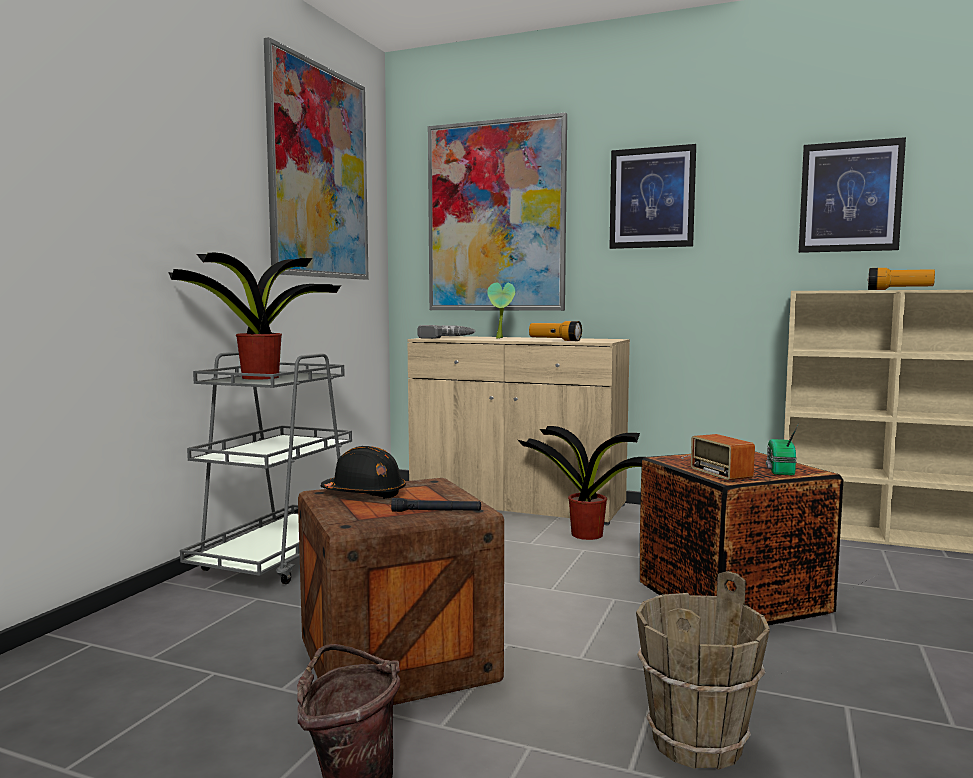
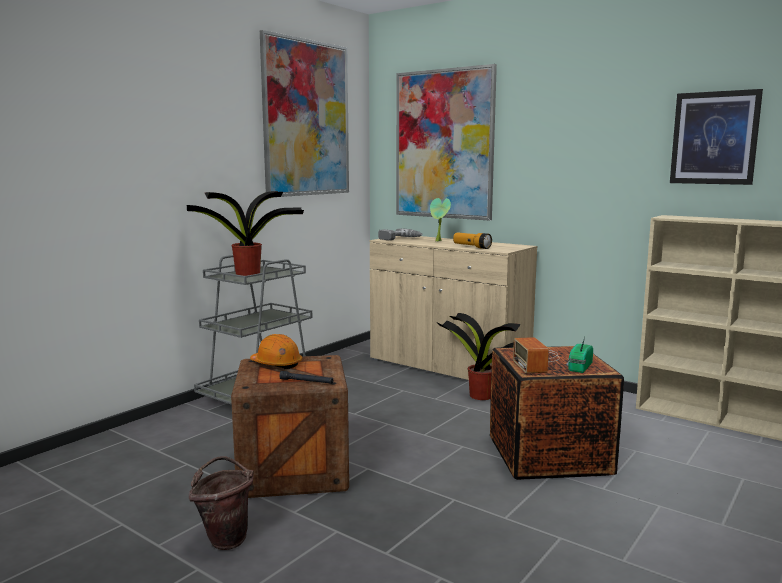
camera: 15 degrees right, 5 degrees up
black hard hat [321,446,406,499] -> orange hard hat [250,334,302,369]
picture [609,144,696,249] -> none
brown bucket [636,571,770,770] -> none
flashlight [868,268,935,290] -> none

